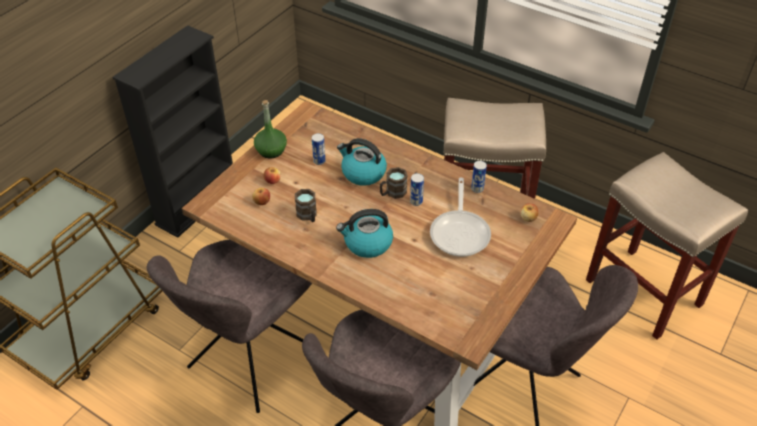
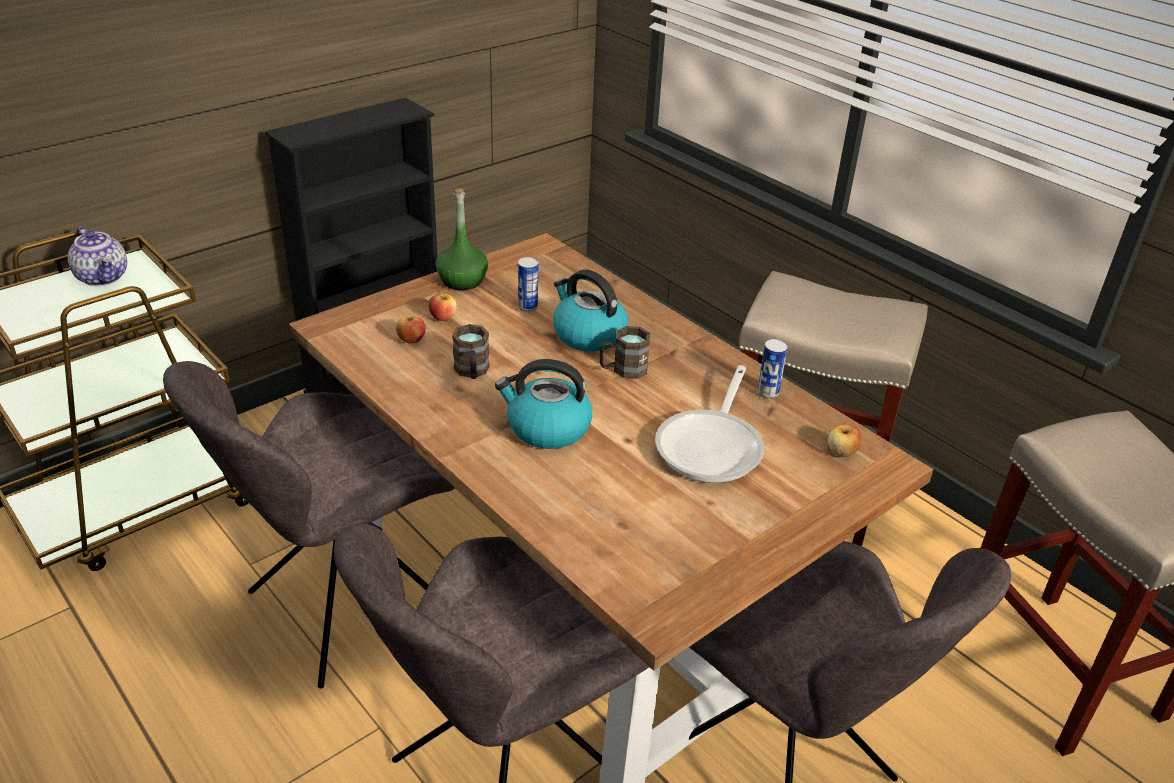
camera: 15 degrees right, 10 degrees down
can [410,173,424,206] -> none
none -> teapot [68,227,127,286]

